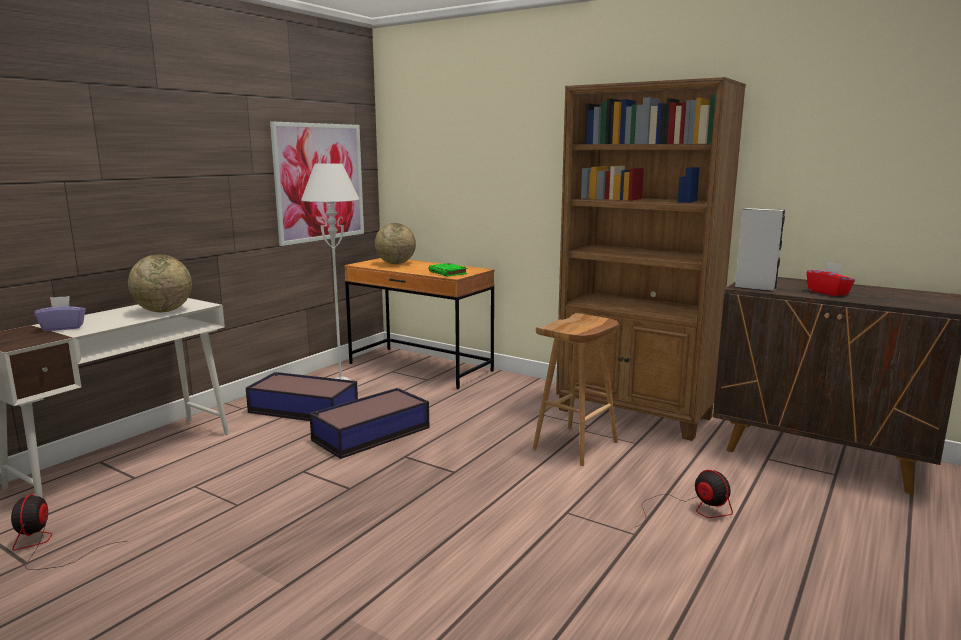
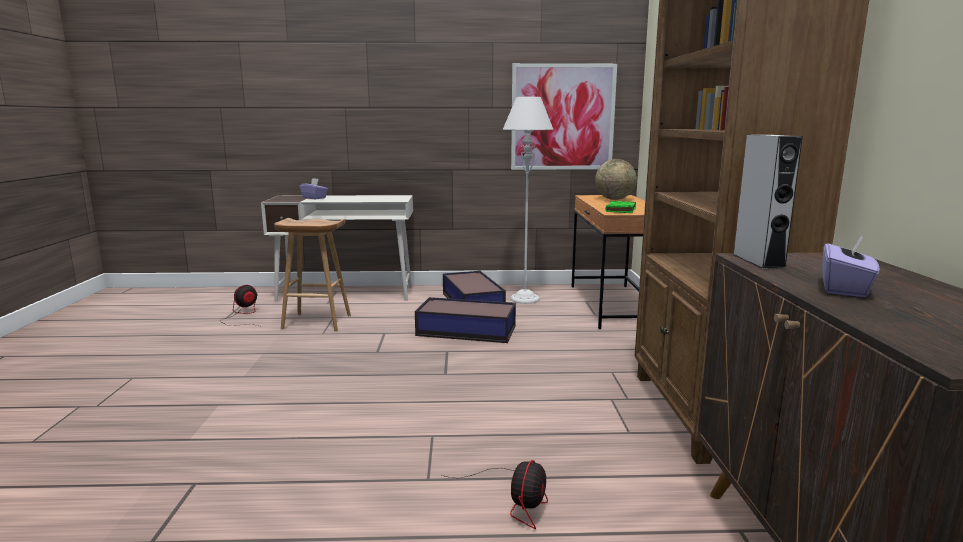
camera: 55 degrees right, 0 degrees up
globe [128,255,192,312] -> none
brown stool [533,313,619,466] -> brown stool moved to [274,218,351,331]
red tissue box [806,262,855,296] -> purple tissue box [822,235,880,297]

